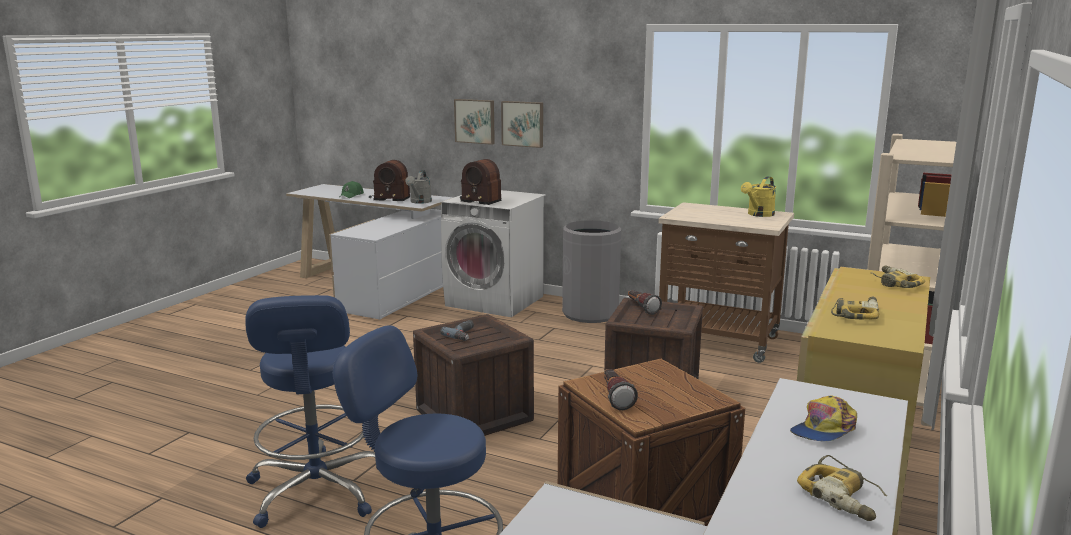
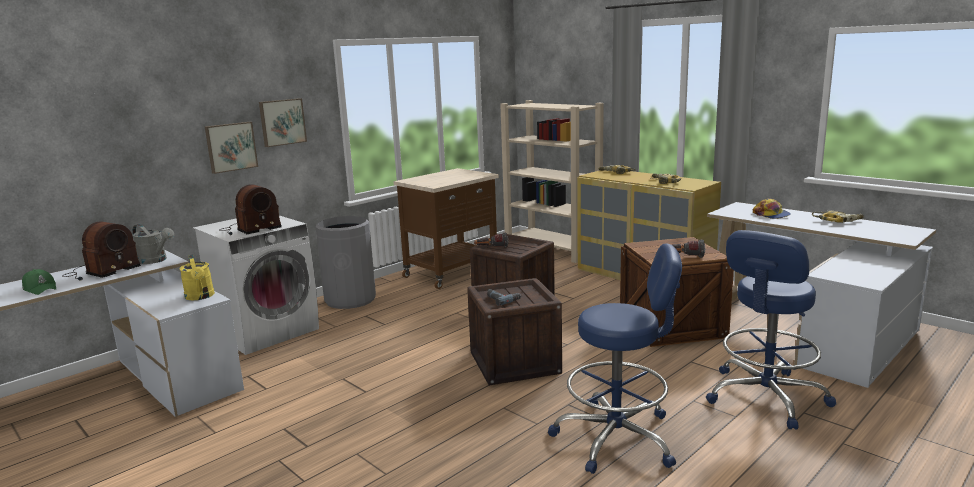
camera: 70 degrees left, 0 degrees up
picture [454,99,495,145] -> picture moved to [259,98,307,147]
yellow watering can [741,176,776,217] -> yellow watering can moved to [179,254,215,300]

